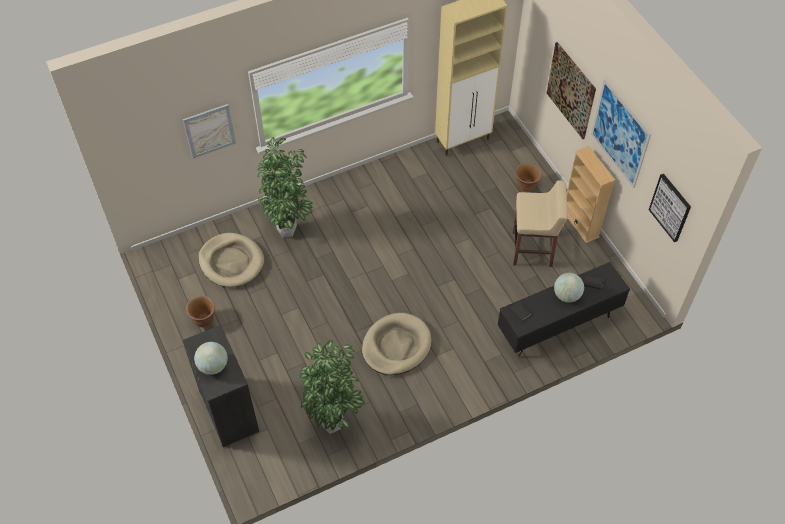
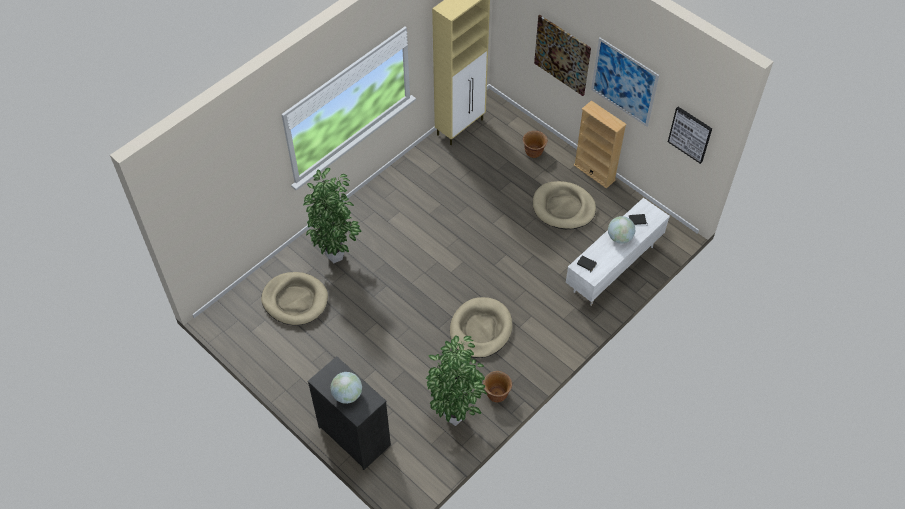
camera: 20 degrees left, 0 degrees up
picture [183,104,236,159] -> none
brown planter [186,296,215,327] -> brown planter moved to [483,371,512,402]
black tv stand [498,262,630,357] -> white tv stand [566,198,670,306]
beige stool [513,180,568,267] -> beige dog bed [533,181,596,229]

